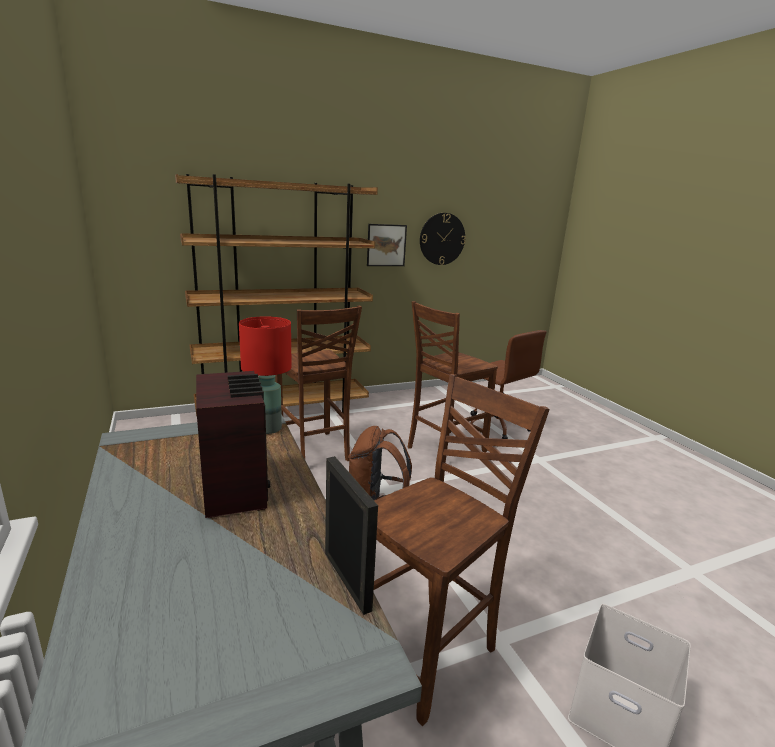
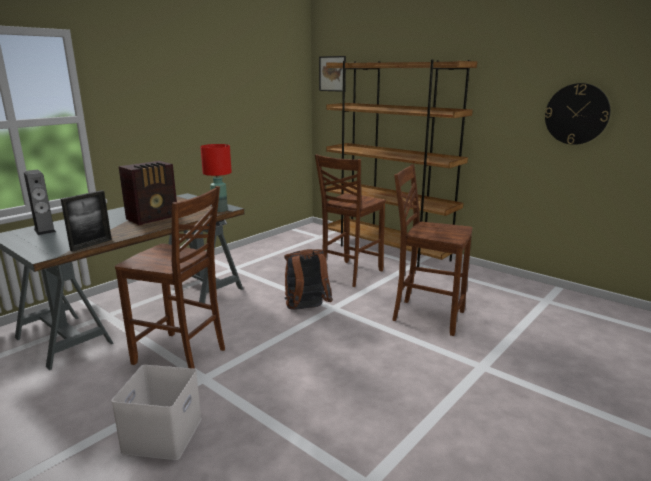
camera: 65 degrees right, 0 degrees up
picture [367,224,407,266] -> picture moved to [319,56,346,92]
brown office chair [470,330,547,439] -> none
none -> speaker [24,170,56,235]

